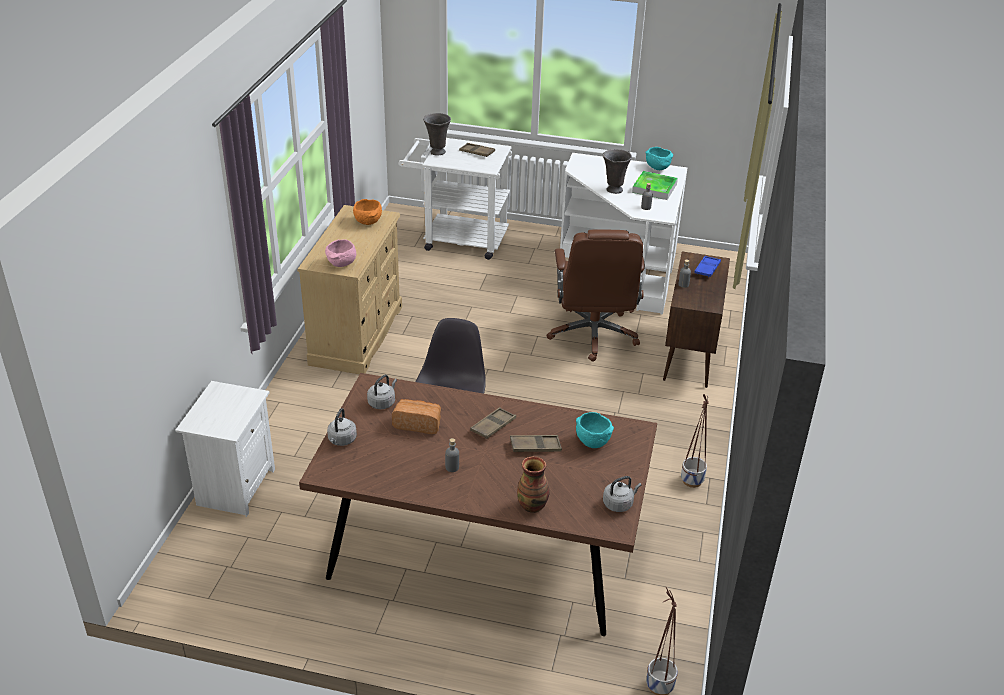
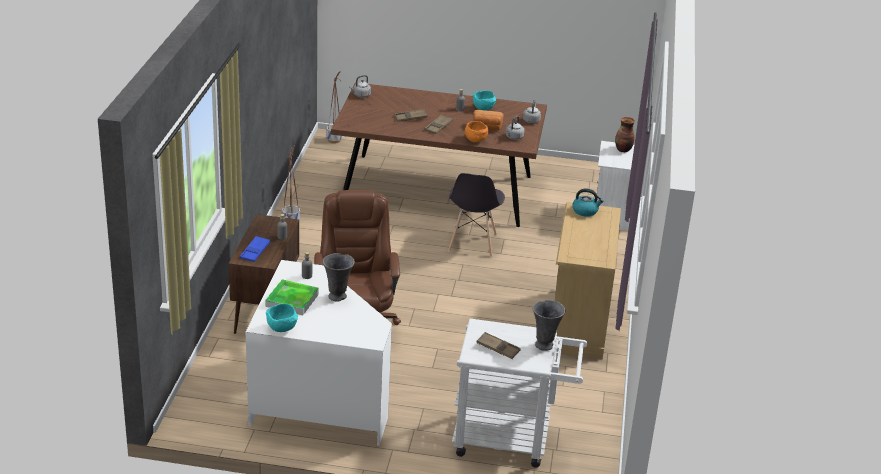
camera: 175 degrees right, 5 degrees down
pink bowl [325,239,356,267] -> kettle [572,188,604,217]
orange bowl [353,199,382,225] -> orange bowl moved to [465,121,488,143]
vase [517,456,550,513] -> vase moved to [615,117,635,152]
turquoise bowl [576,412,614,448] -> turquoise bowl moved to [473,91,496,110]

